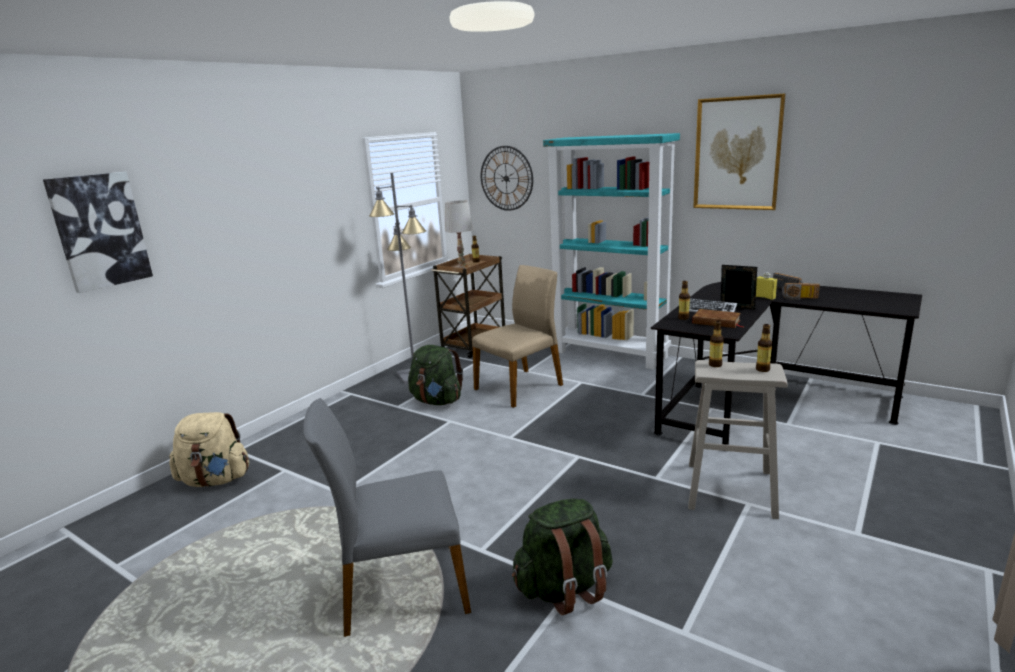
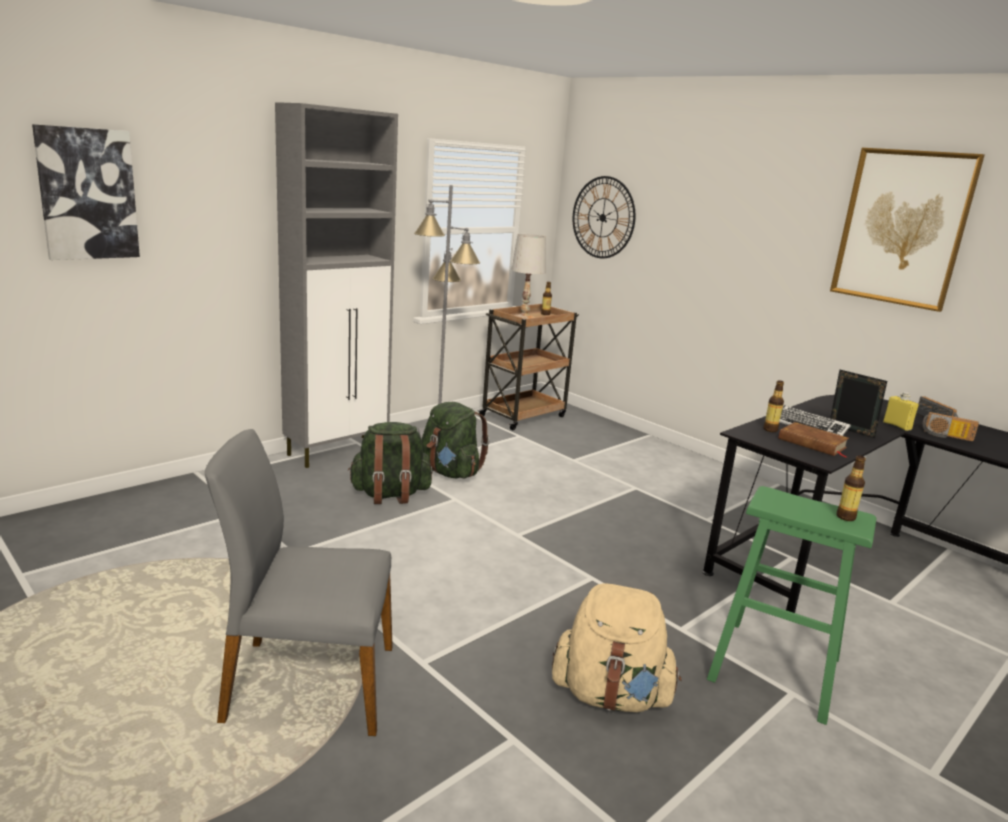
camera: 10 degrees right, 0 degrees up
beige backpack [169,412,249,487] -> beige backpack moved to [552,583,682,712]
beige chair [472,265,563,408] -> none
green backpack [512,499,613,615] -> green backpack moved to [348,422,432,504]
turquoise bookcase [543,133,680,370] -> none
beige stool [688,360,788,519] -> green stool [707,486,877,725]
bottle [709,321,724,367] -> none
none -> grey cabinet [275,102,398,468]

